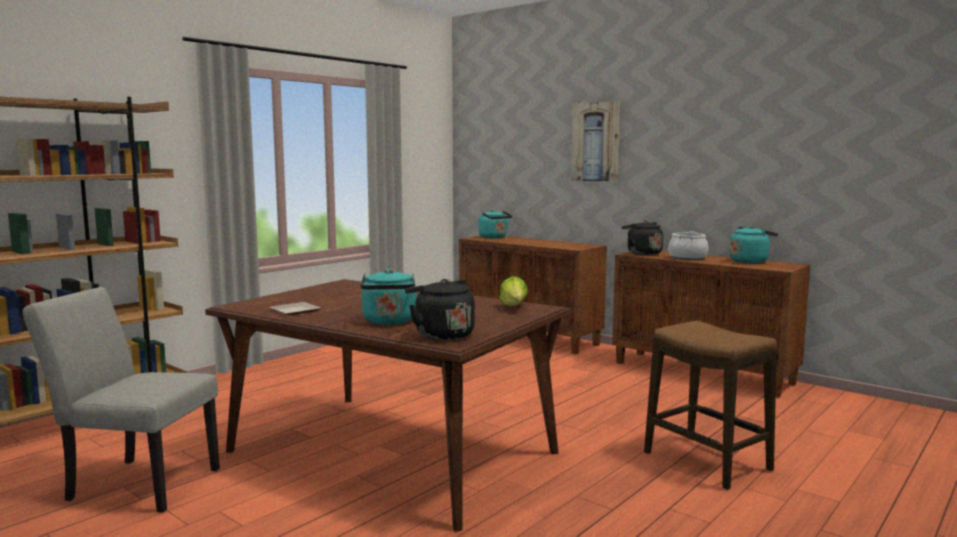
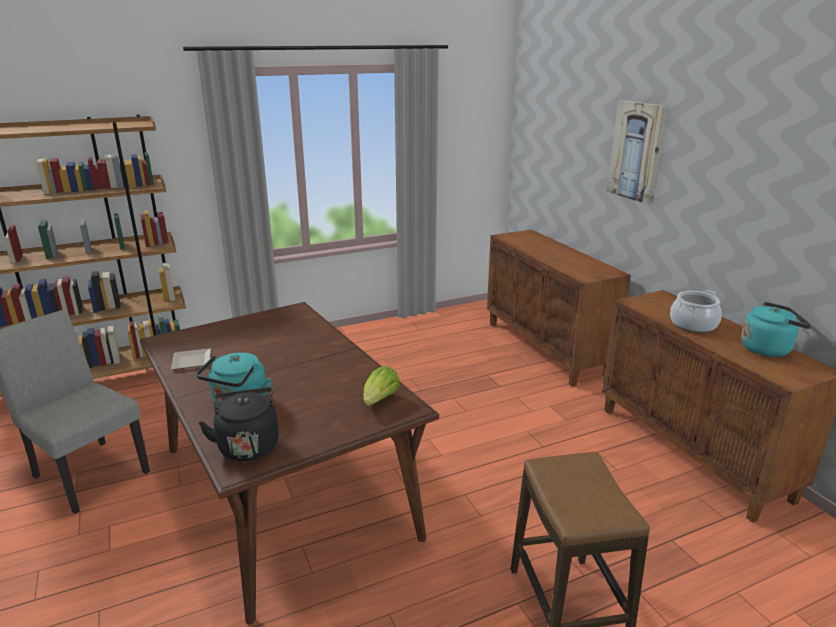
camera: 25 degrees right, 15 degrees up
turquoise kettle [478,210,512,238] -> none
black kettle [621,221,663,255] -> none

